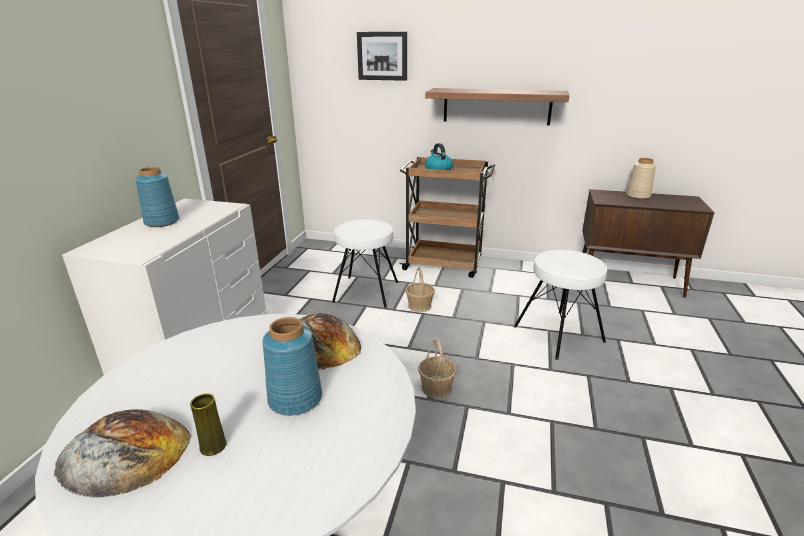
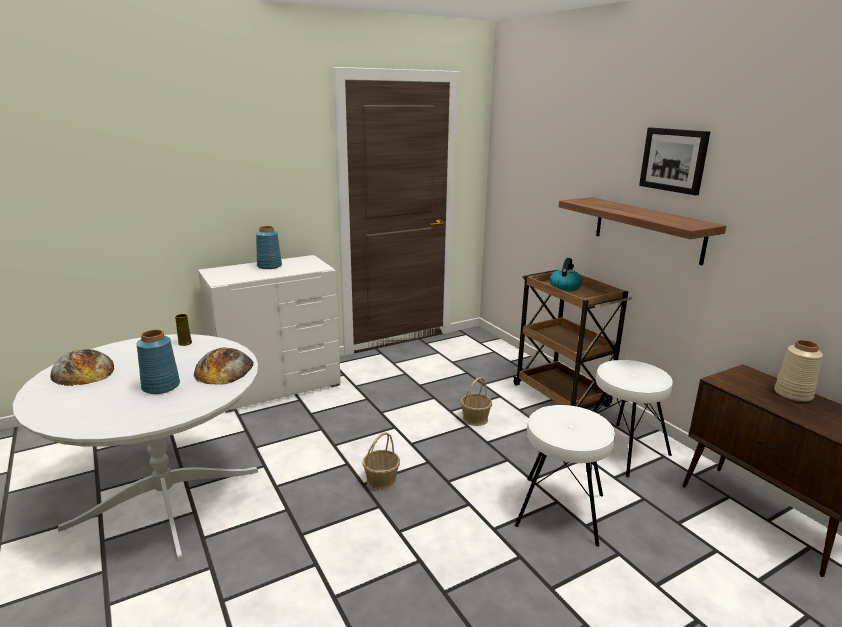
camera: 45 degrees right, 5 degrees down
yellow vase [190,393,227,456] -> yellow vase moved to [175,314,192,346]
white stool [332,219,398,308] -> white stool moved to [593,360,673,478]
picture [357,32,407,81] -> picture moved to [639,127,710,195]

